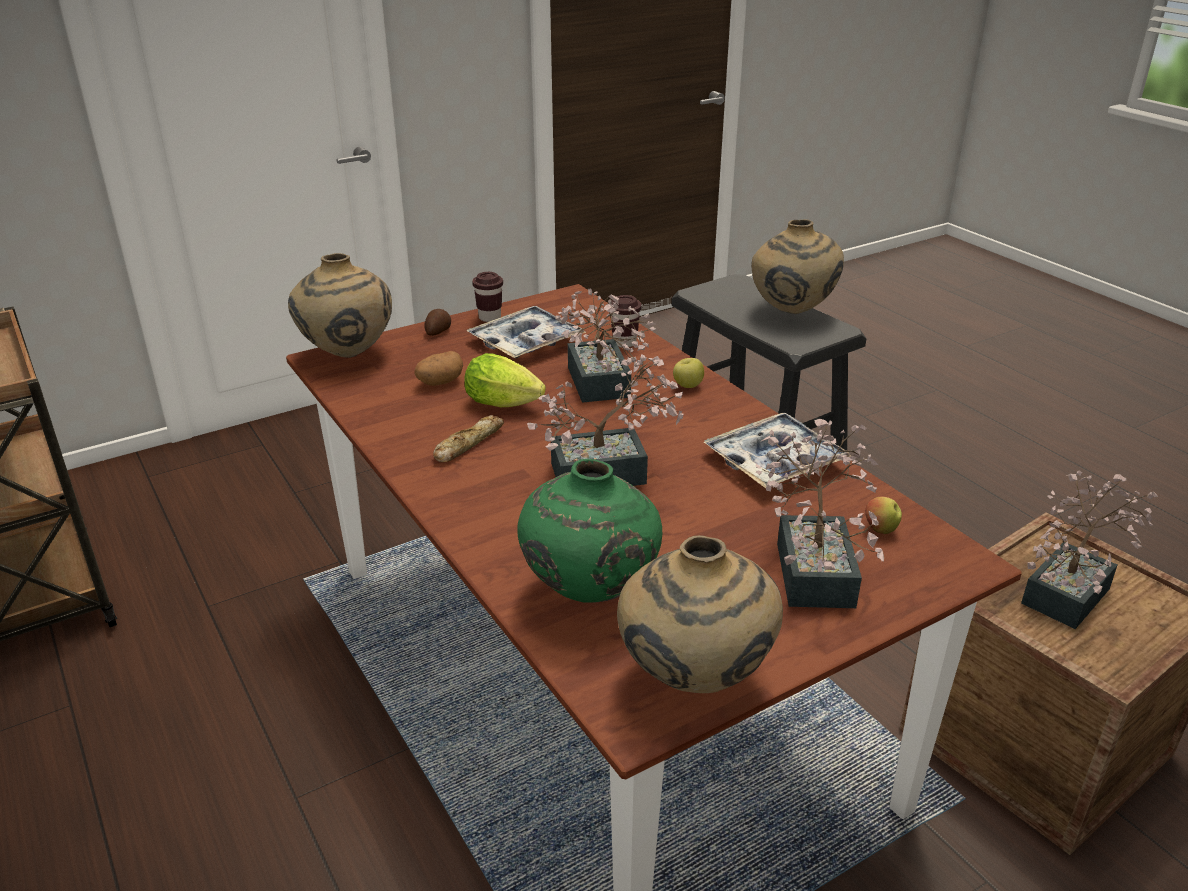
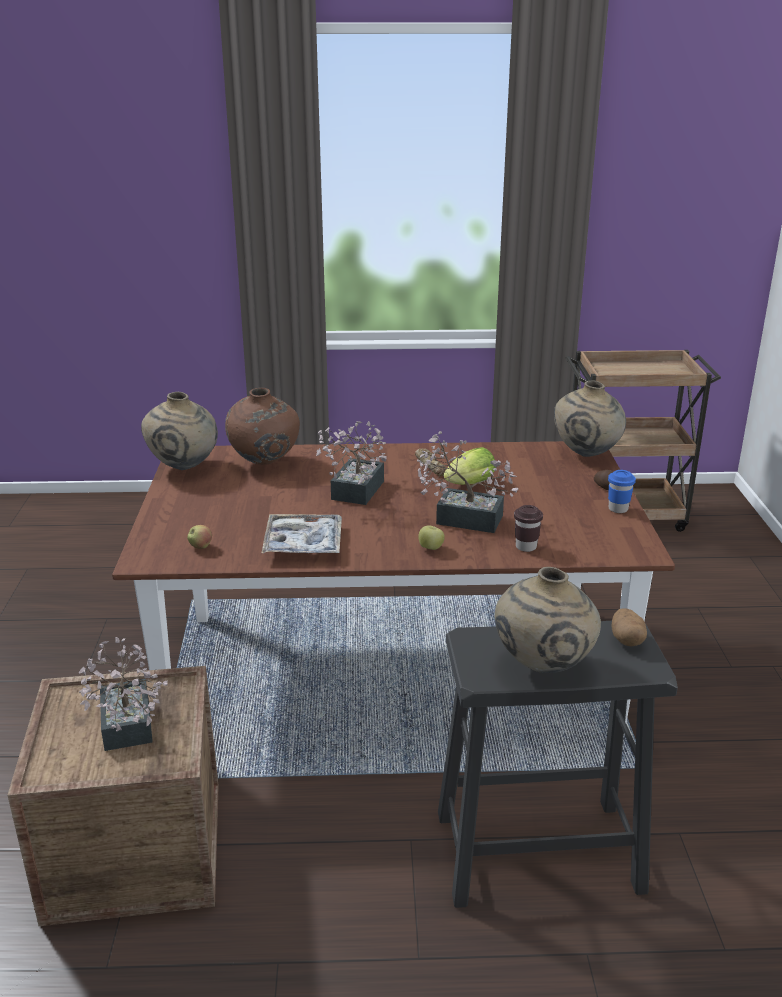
camera: 120 degrees right, 5 degrees down
potato [414,351,463,386] -> potato moved to [611,608,647,646]
tray [467,306,586,358] -> none
brown cup [472,272,503,322] -> blue cup [608,470,636,513]
green vase [517,459,662,603] -> brown vase [225,388,300,465]
potted plant [756,419,884,608] -> none

